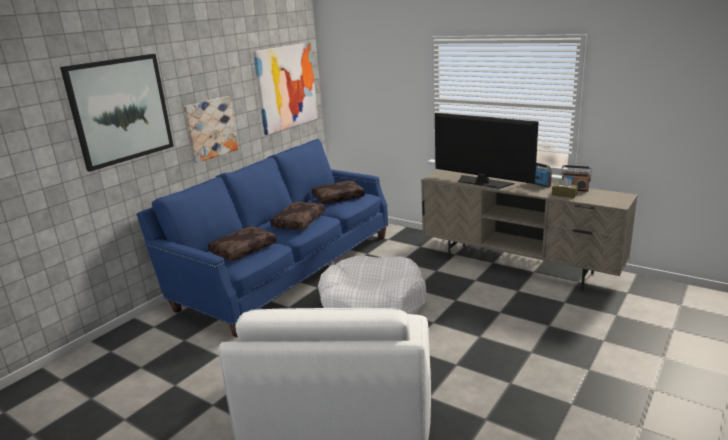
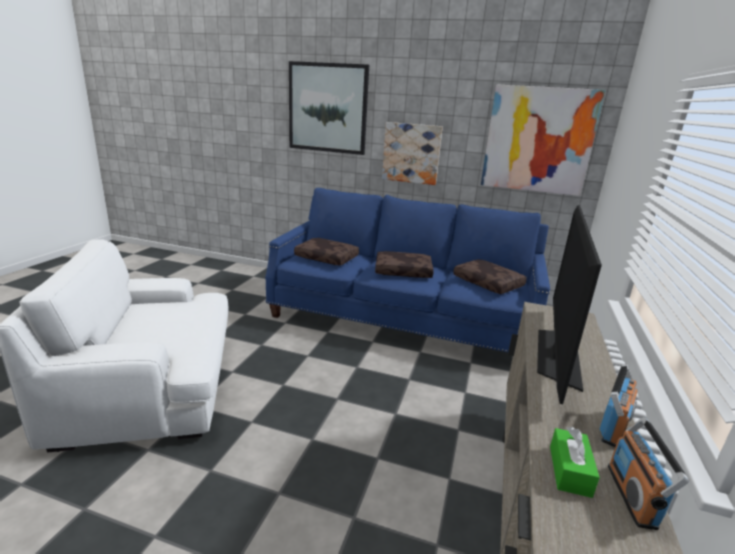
camera: 70 degrees right, 0 degrees up
white dog bed [318,255,427,314] -> none
brown tissue box [552,177,578,198] -> green tissue box [550,427,600,498]

